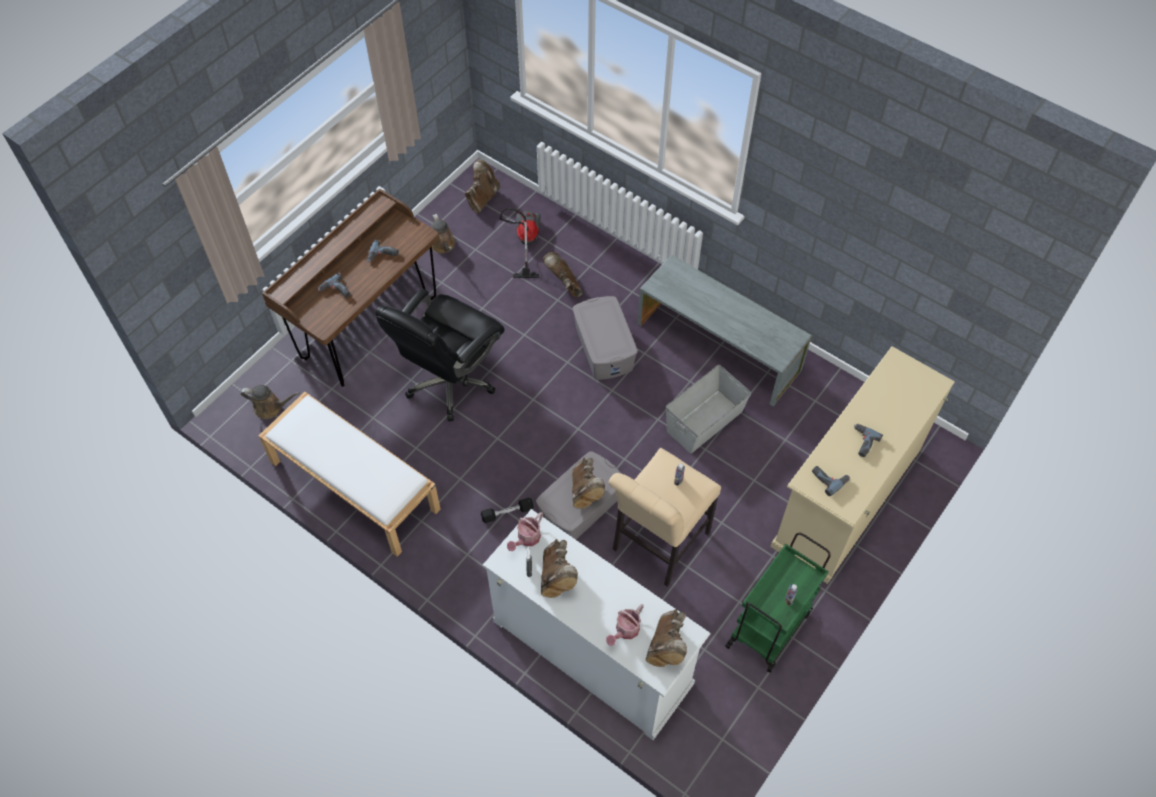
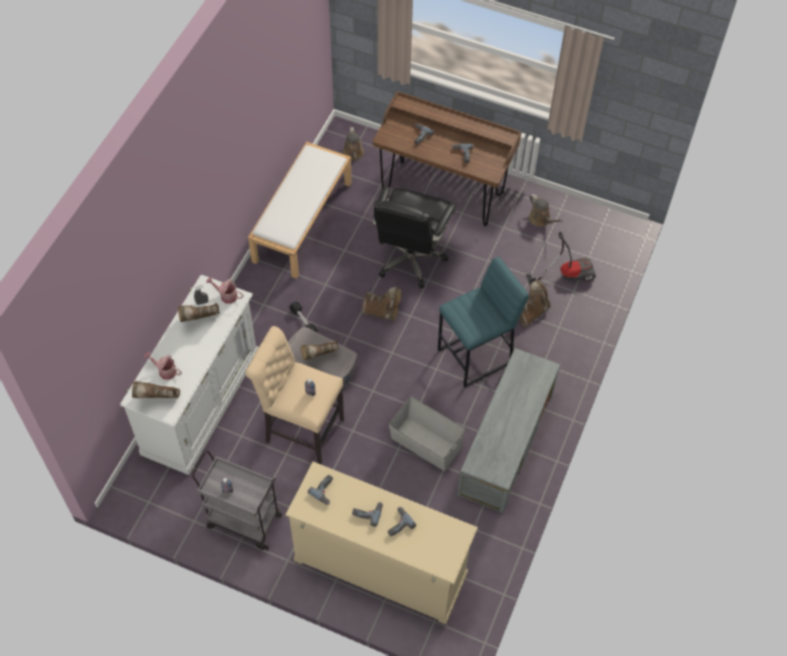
camera: 75 degrees right, 0 degrees up
black office chair [376,289,504,421] -> black office chair turned 90 degrees counterclockwise [373,186,456,288]
brown watering can [431,214,455,254] -> brown watering can turned 90 degrees counterclockwise [529,194,564,227]
brown boot [465,159,500,213] -> brown boot moved to [362,287,401,321]
grey storage box [573,296,638,380] -> turquoise stool [438,257,529,388]
green cart [725,533,831,673] -> grey cart [192,451,282,550]
none -> power drill [388,507,416,536]

